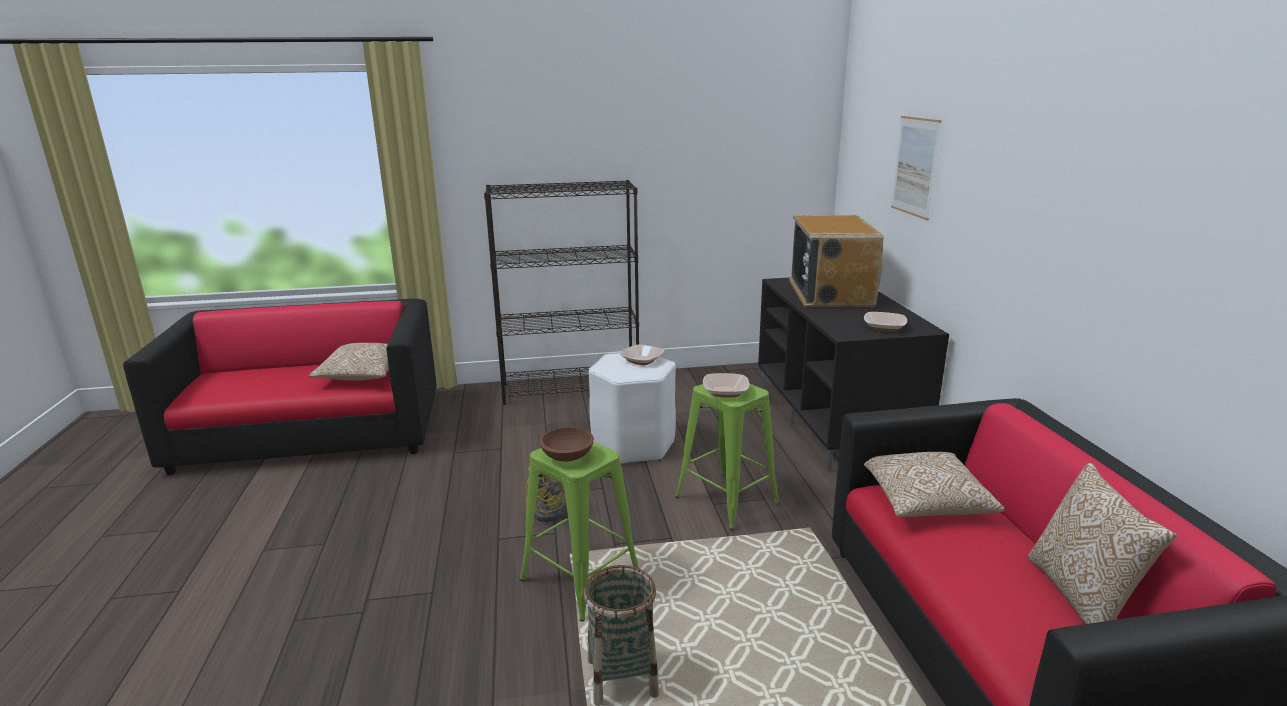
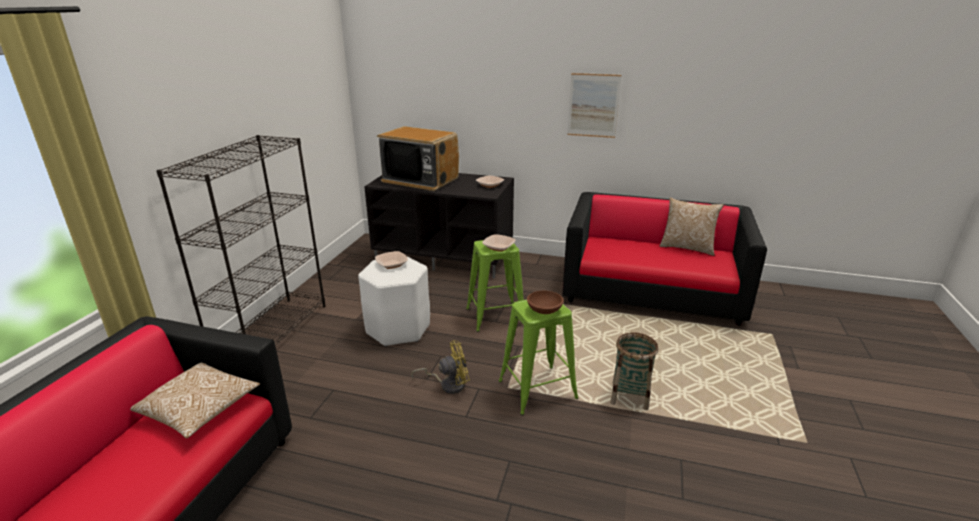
camera: 65 degrees left, 5 degrees up
pillow [864,452,1005,517] -> none
picture [891,116,941,220] -> picture moved to [567,73,621,138]

